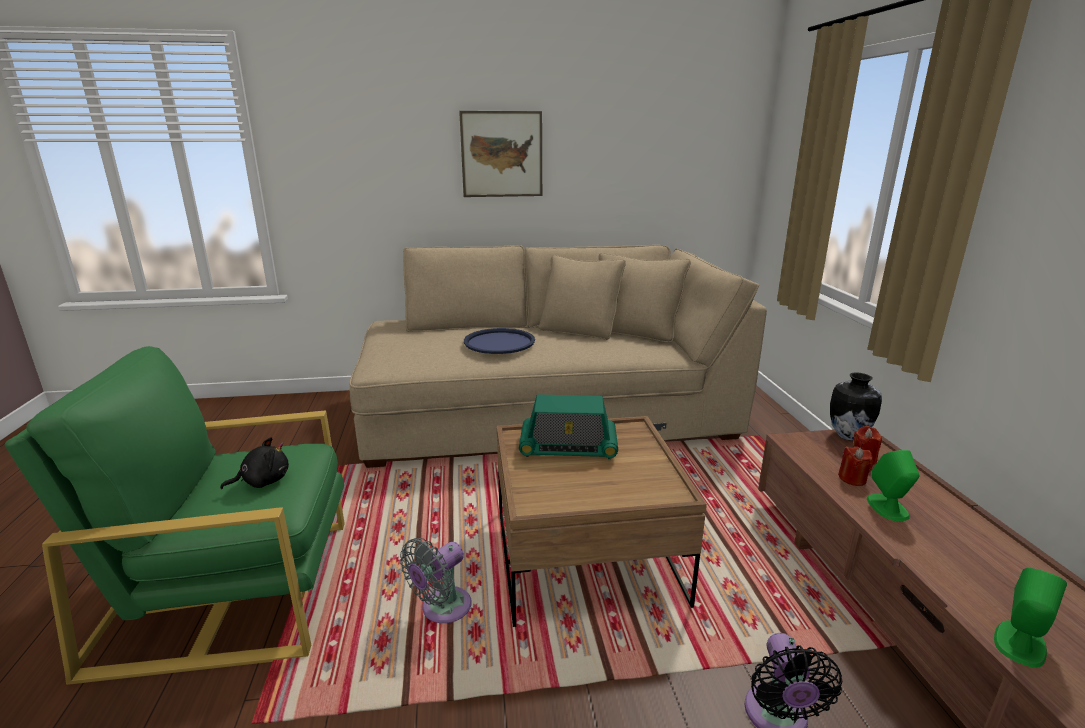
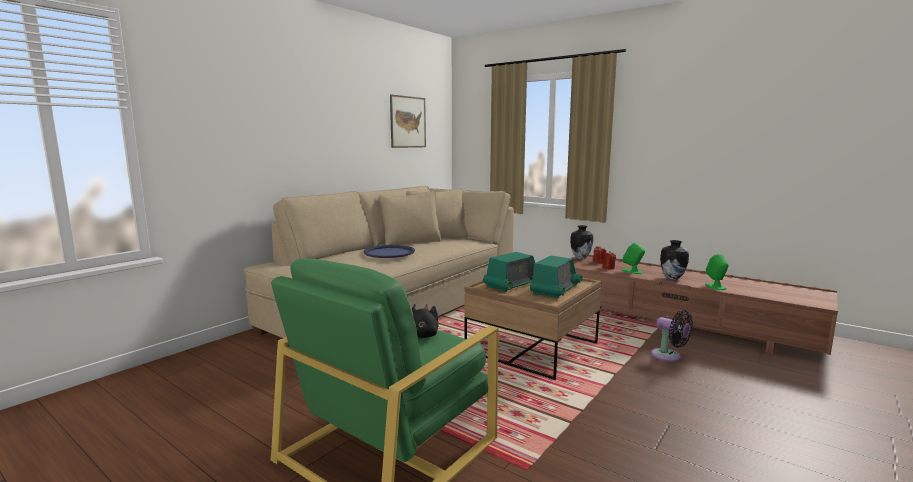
camera: 45 degrees left, 10 degrees down
grey fan [400,538,472,623] -> none
picture [459,111,542,197] -> picture moved to [390,95,426,148]
none -> radio [530,255,582,298]
none -> vase [660,240,689,280]

